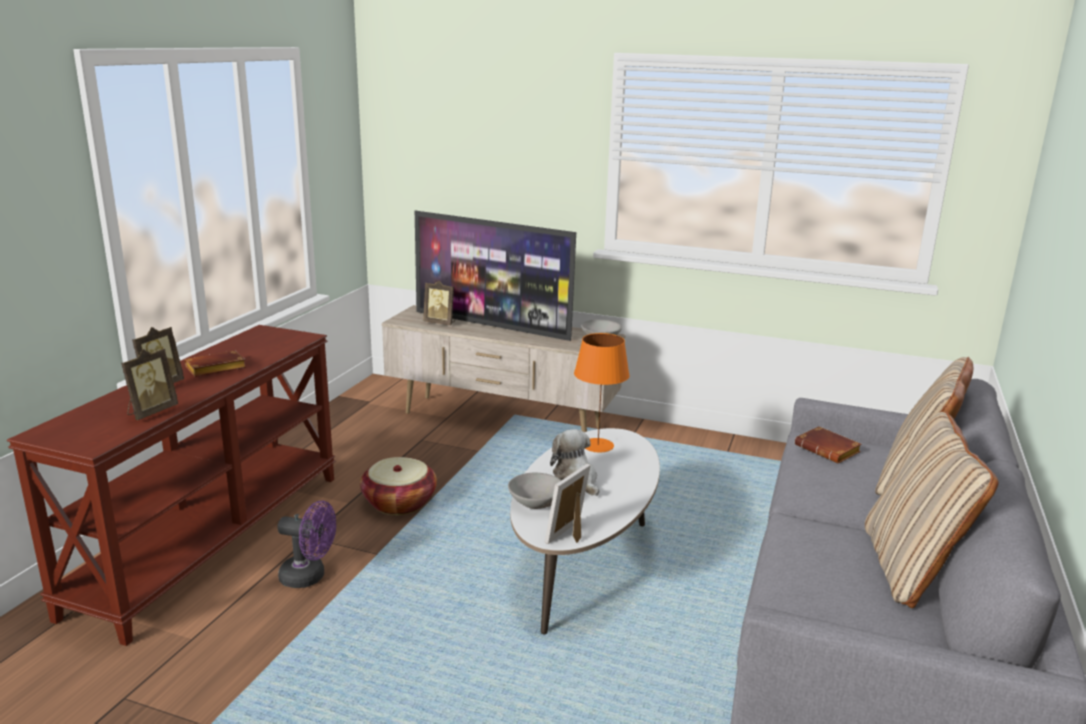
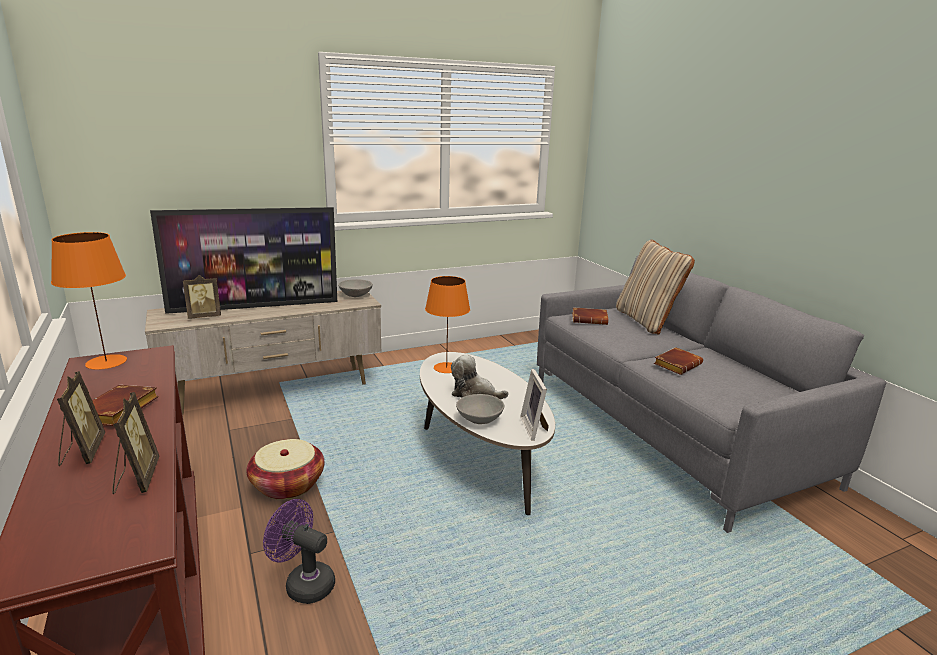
camera: 45 degrees left, 0 degrees up
purple fan [277,501,336,588] -> purple fan turned 120 degrees counterclockwise [263,499,335,604]
beige pillow [865,411,999,608] -> none
none -> orange table lamp [51,232,127,370]
none -> brown book [654,347,703,375]

